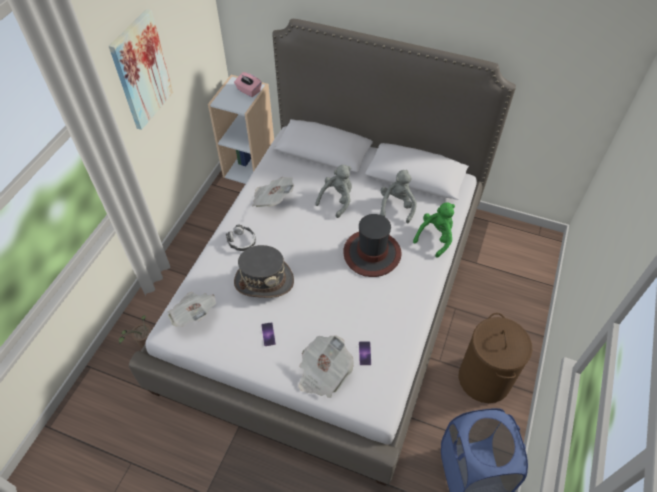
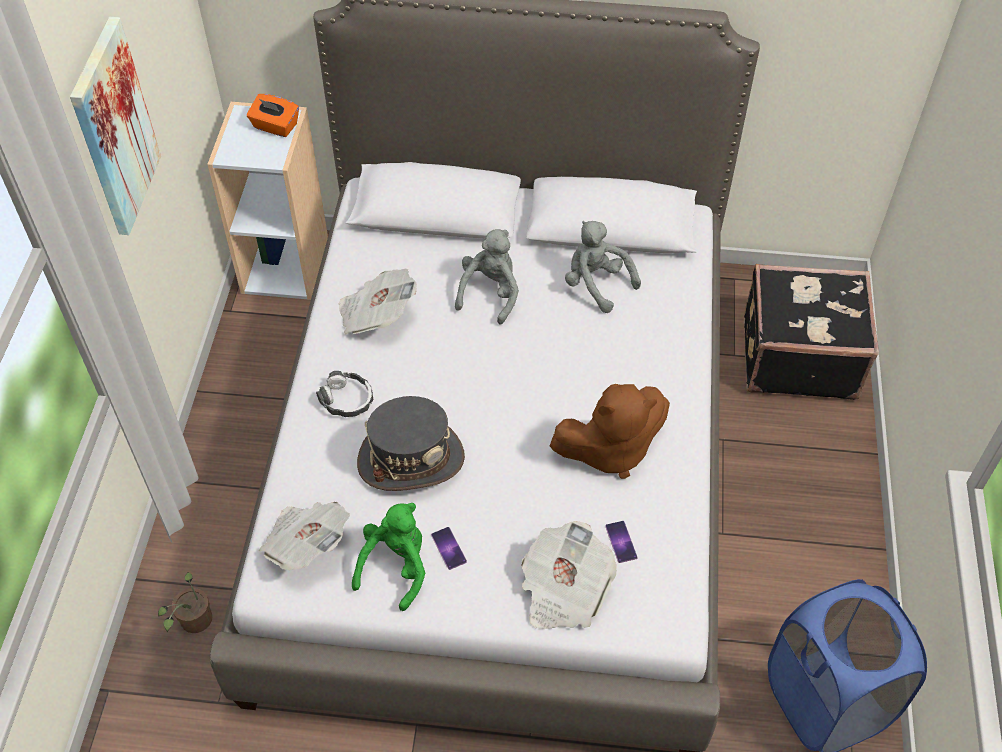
camera: 15 degrees left, 0 degrees up
pink tissue box [234,72,262,97] -> orange tissue box [247,94,299,137]
hat [343,214,402,277] -> none
grey plush toy [380,170,417,223] -> grey plush toy turned 45 degrees counterclockwise [565,221,641,313]
green plush toy [413,203,455,258] -> green plush toy moved to [352,503,425,611]
brown laundry basket [459,313,532,403] -> none
none -> brown plush toy [550,384,670,479]
none -> black suitcase [744,264,879,400]

